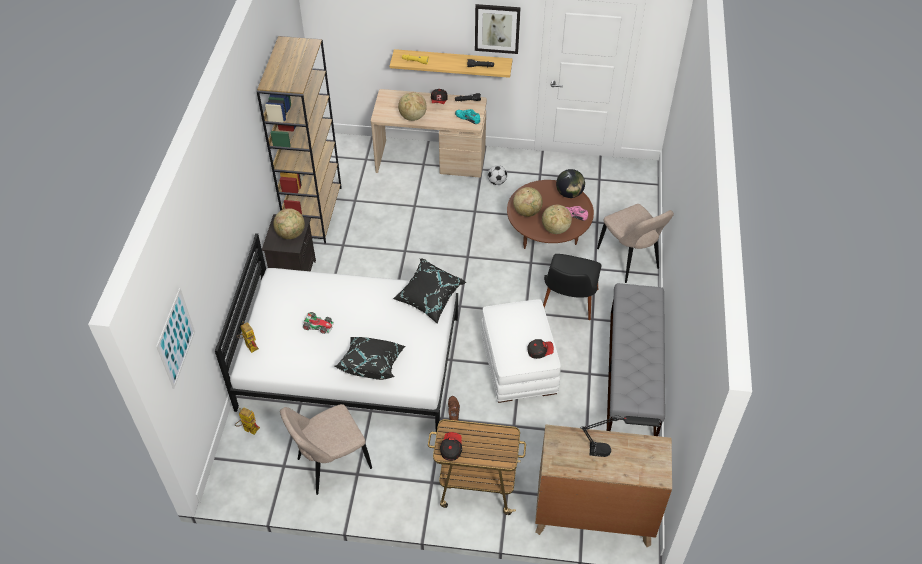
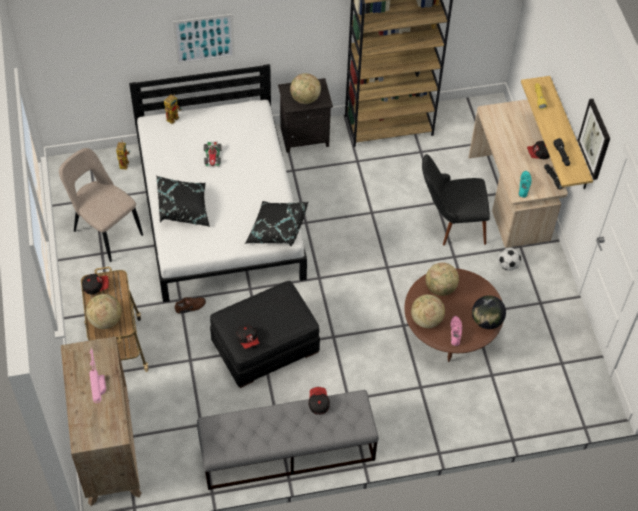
camera: 70 degrees right, 5 degrees up
picture [156,288,195,389] -> picture moved to [173,14,235,64]
globe [398,92,427,121] -> globe moved to [86,294,122,329]
white ottoman [481,299,561,403] -> black ottoman [210,281,320,388]
black chair [543,254,601,320] -> black chair moved to [422,154,490,246]
black table lamp [581,415,662,457] -> pink table lamp [89,348,106,403]
beige chair [597,204,674,283] -> none
none -> cap [308,387,330,415]

